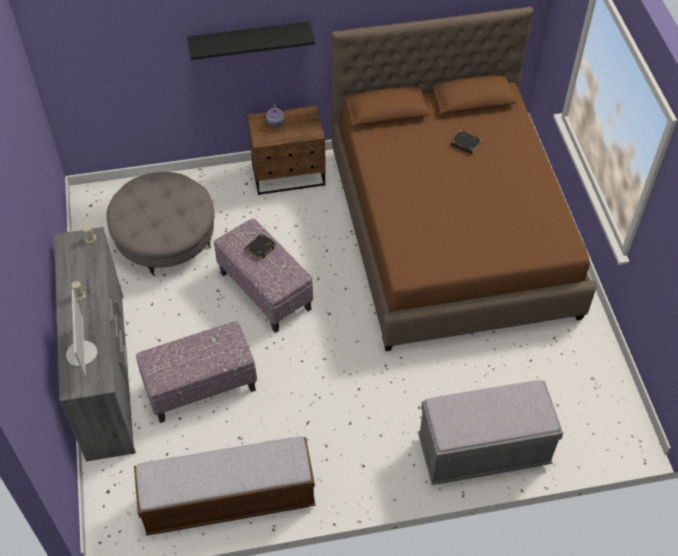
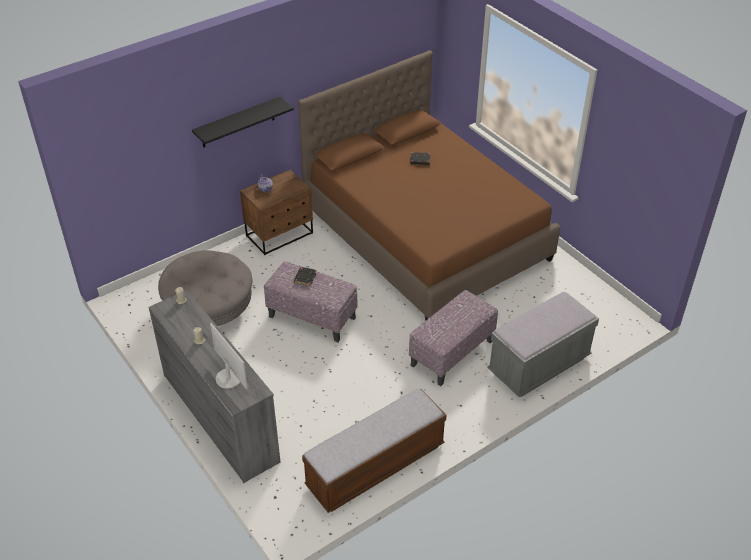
camera: 25 degrees left, 10 degrees down
ottoman [136,321,257,423] -> ottoman moved to [409,290,498,386]

